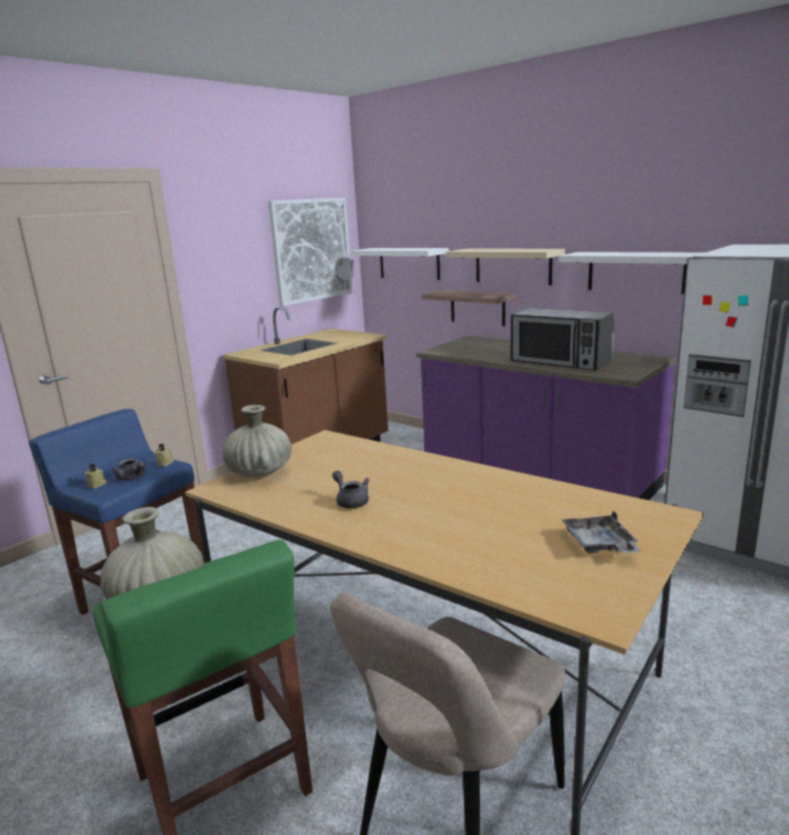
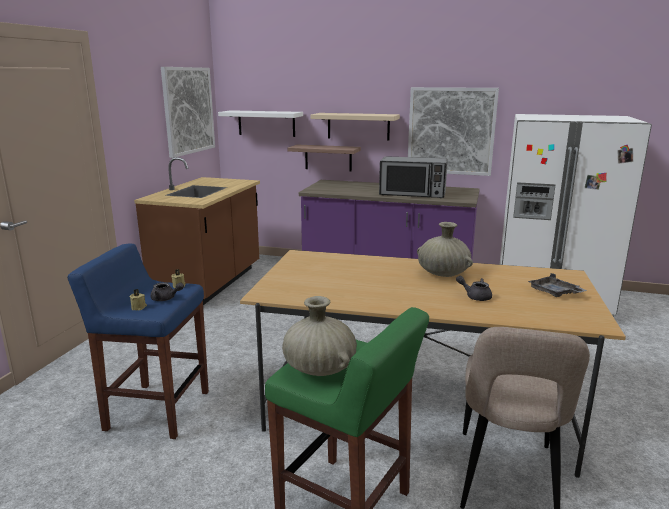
camera: 25 degrees left, 0 degrees up
beige vase [222,405,292,478] -> beige vase moved to [417,222,473,277]
grey teapot [332,471,369,508] -> grey teapot moved to [456,276,492,301]
white shelf [559,252,705,294] -> picture [408,87,499,176]

